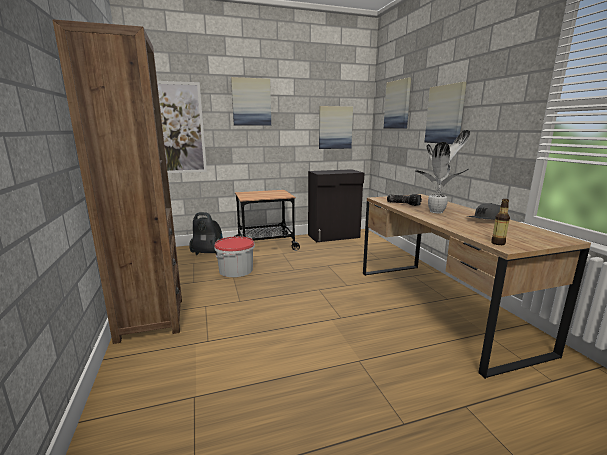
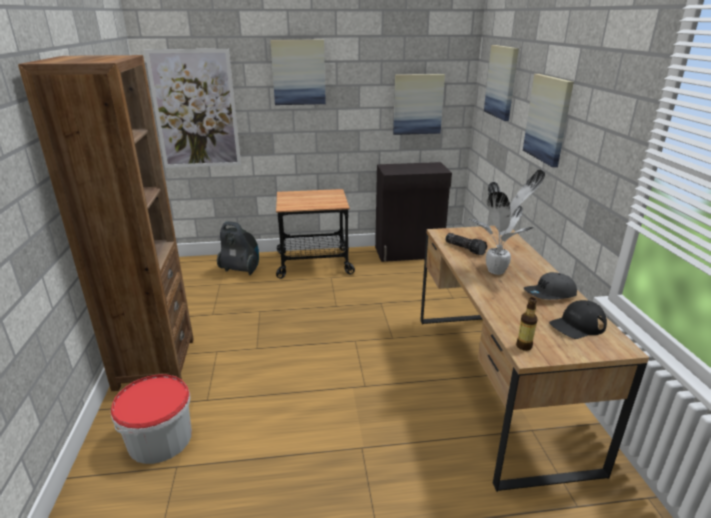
camera: 10 degrees right, 10 degrees up
bucket [214,236,255,277] -> bucket moved to [111,374,192,464]
none -> black cap [549,300,607,339]

